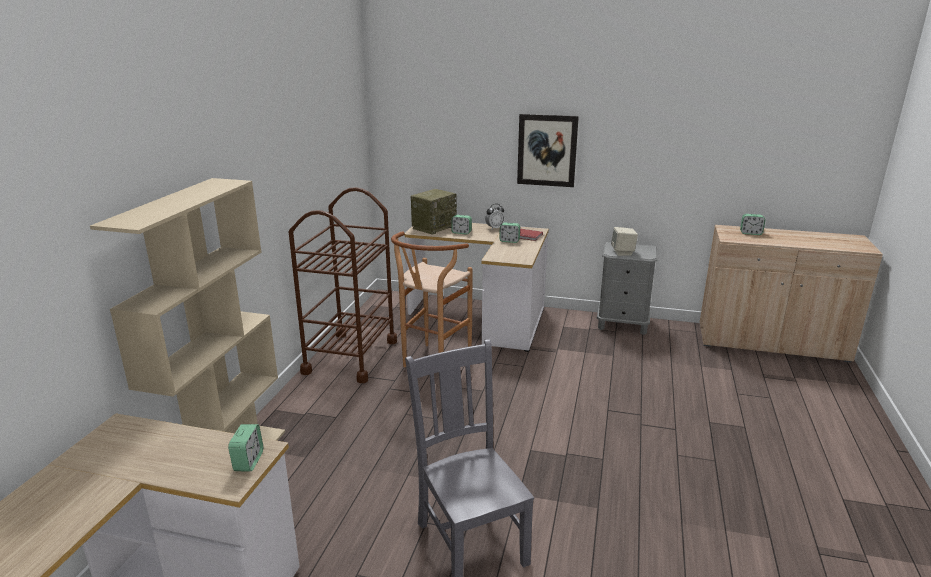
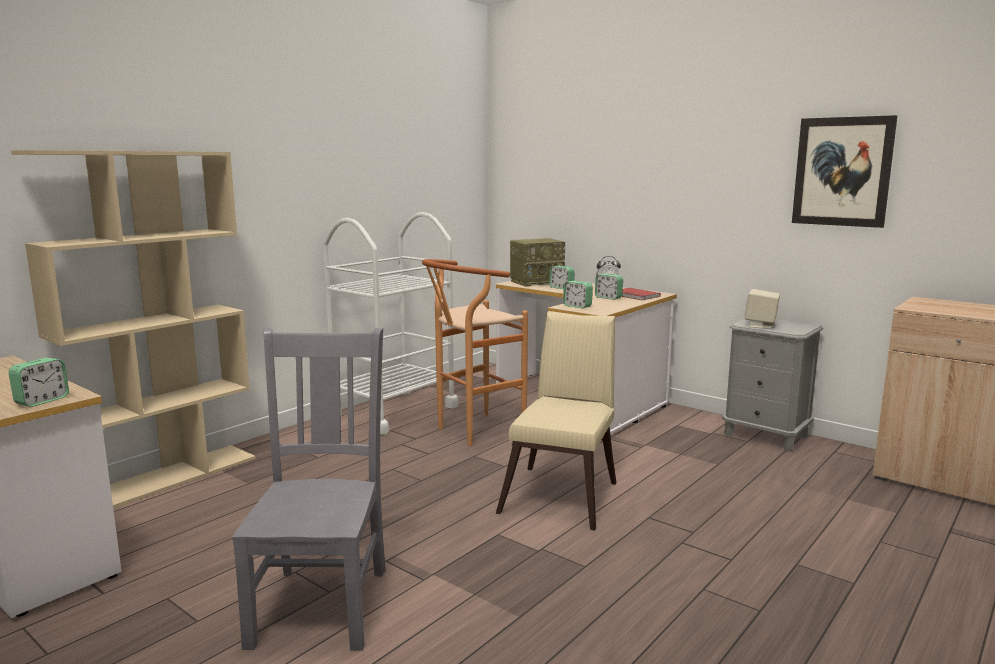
camera: 25 degrees right, 10 degrees down
brown cart [289,187,397,383] -> white cart [323,212,458,435]
picture [517,114,579,187] -> picture moved to [792,115,897,228]
alarm clock [740,214,765,235] -> alarm clock moved to [563,281,593,308]
none -> beige chair [496,311,616,531]

